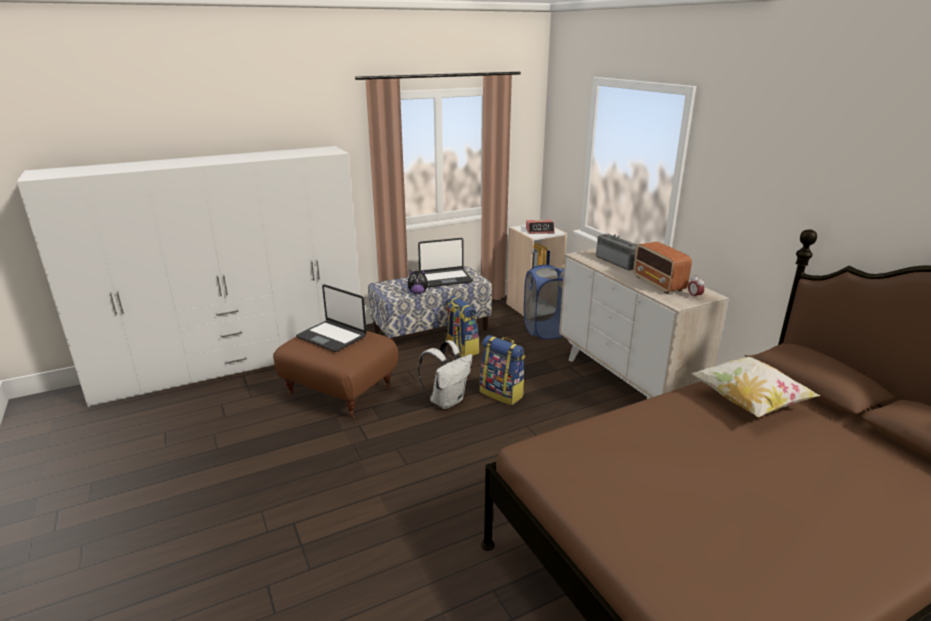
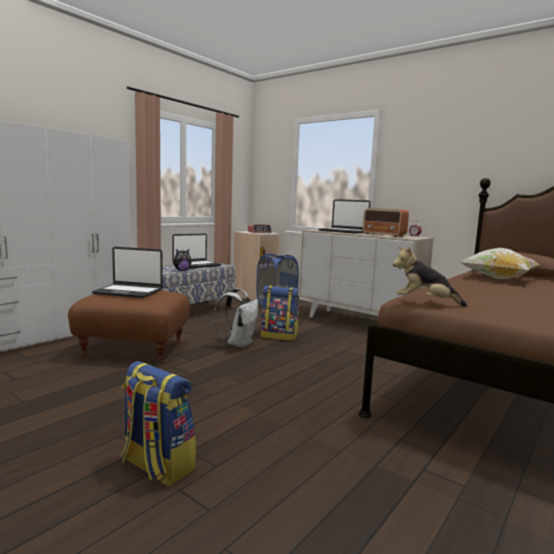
camera: 25 degrees left, 15 degrees down
backpack [445,296,479,357] -> backpack moved to [121,361,196,486]
radio [596,234,637,270] -> laptop [319,199,371,233]
none -> plush toy [393,247,467,307]

